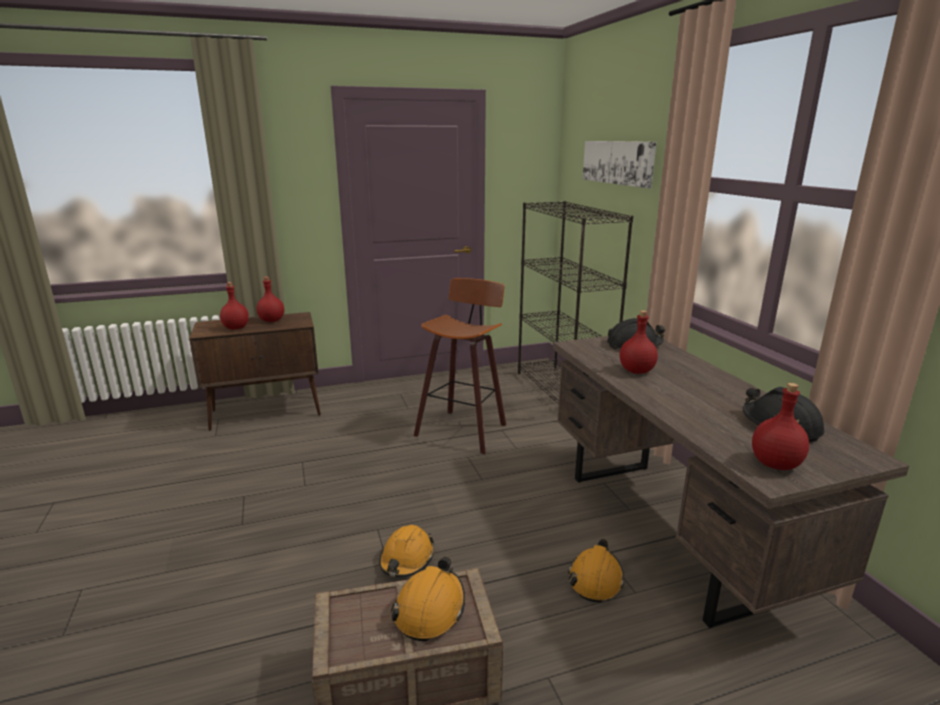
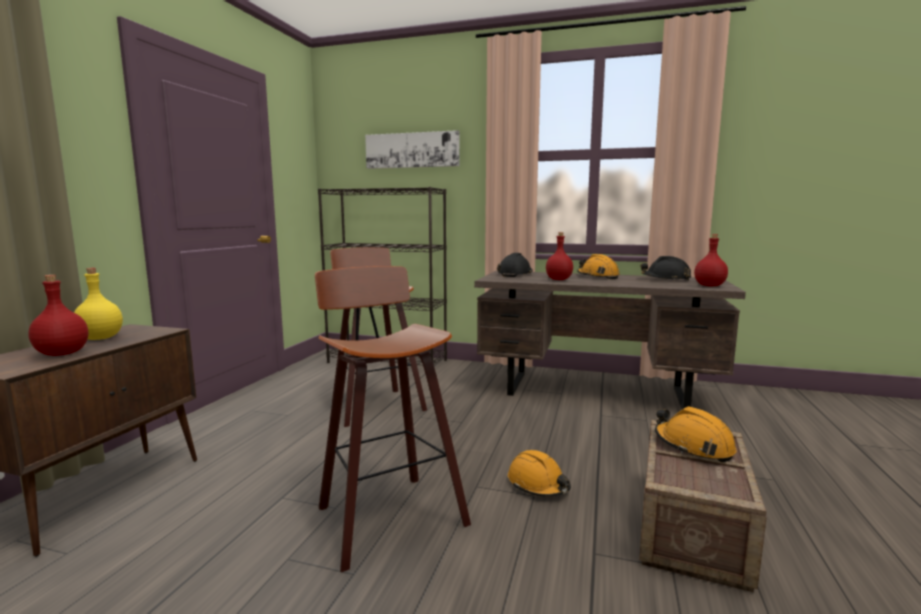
camera: 55 degrees left, 10 degrees down
red bottle [257,277,284,322] -> yellow bottle [74,268,123,340]
orange hard hat [568,539,624,602] -> orange hard hat moved to [577,254,620,279]
none -> stool [315,266,471,572]

